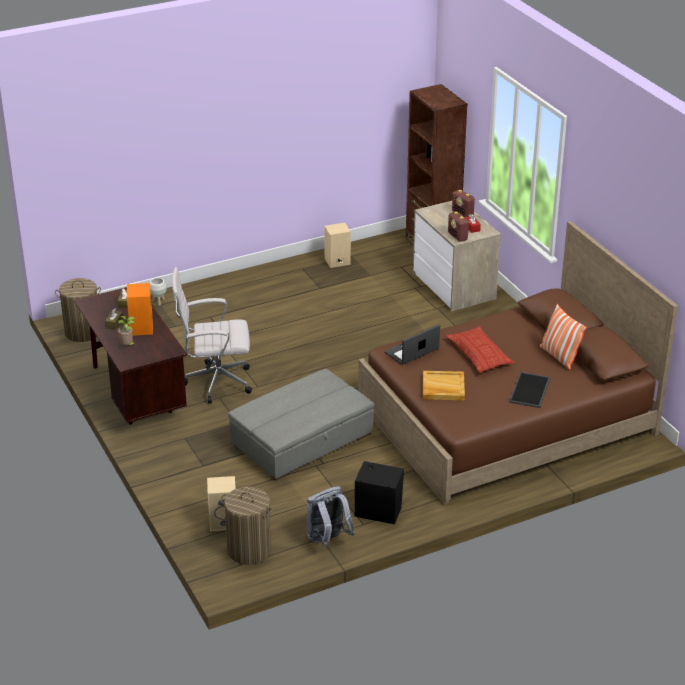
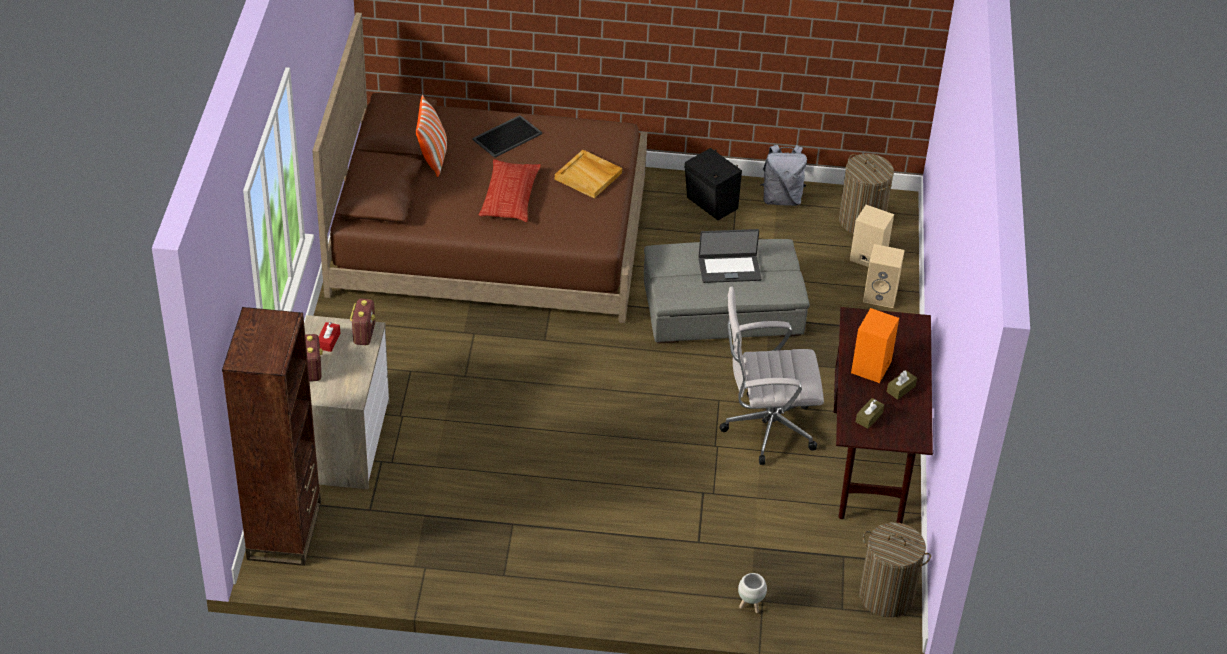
camera: 150 degrees left, 10 degrees up
potted plant [118,316,135,345] -> none
white office chair [172,267,252,403] -> white office chair turned 150 degrees clockwise [719,286,824,465]
beige speaker [324,223,351,268] -> beige speaker moved to [863,244,905,308]
laptop [385,325,440,365] -> laptop moved to [698,229,761,283]

